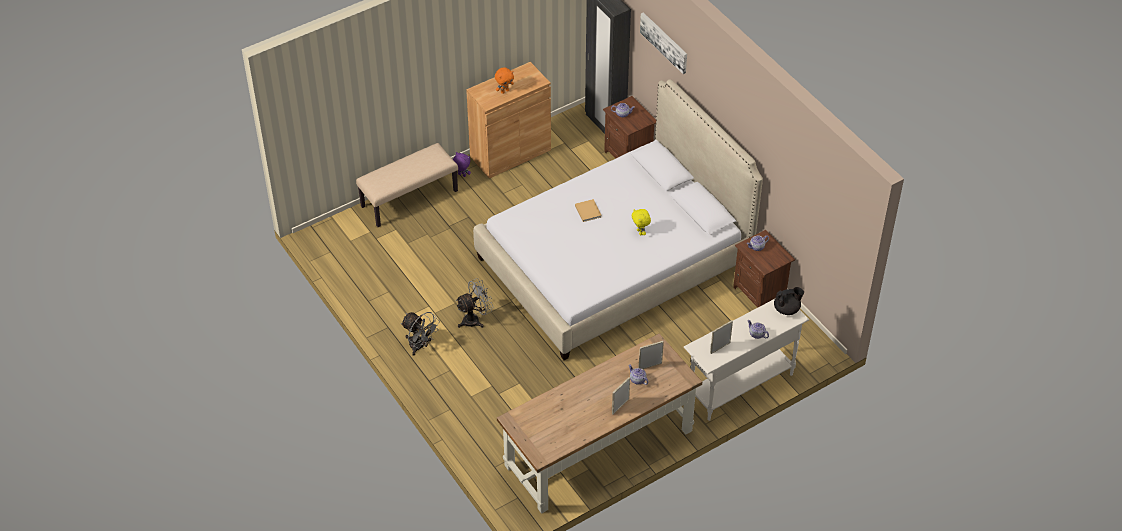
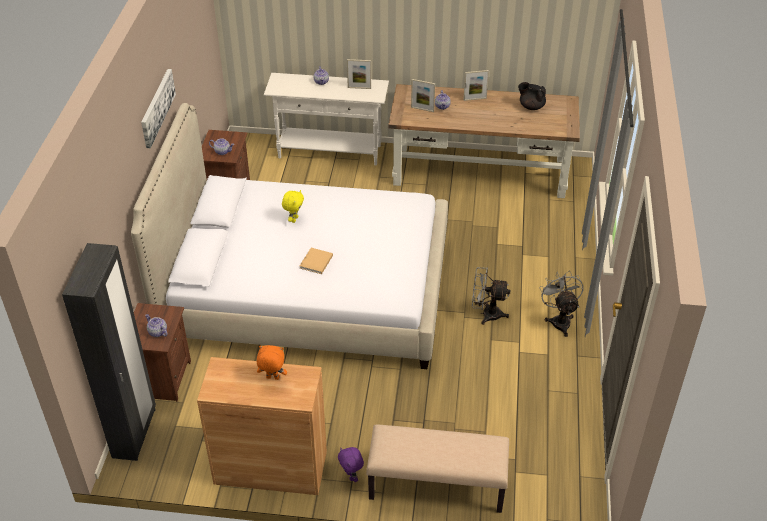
camera: 140 degrees left, 5 degrees down
picture [640,12,687,74] -> picture moved to [141,69,176,148]
black teapot [774,287,804,315] -> black teapot moved to [518,82,546,110]

